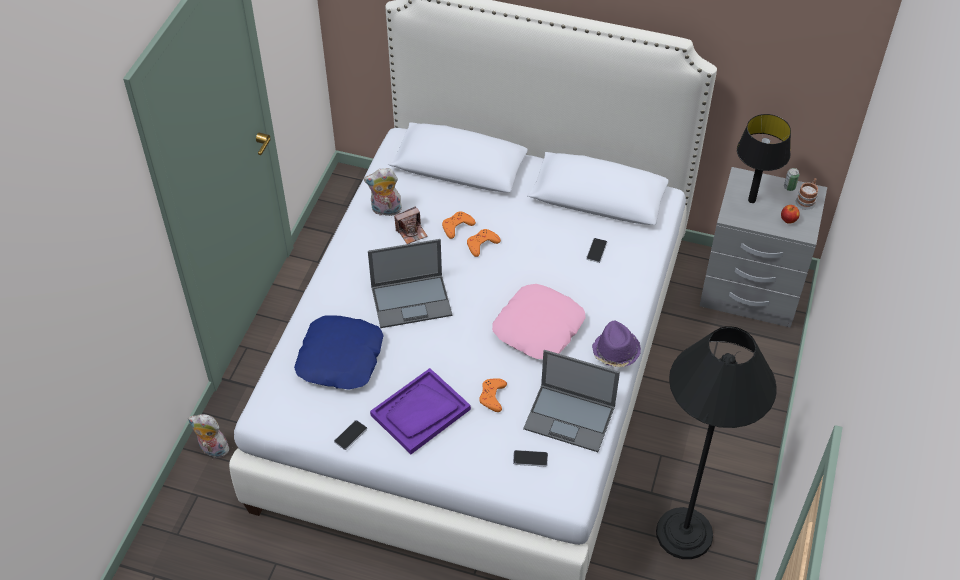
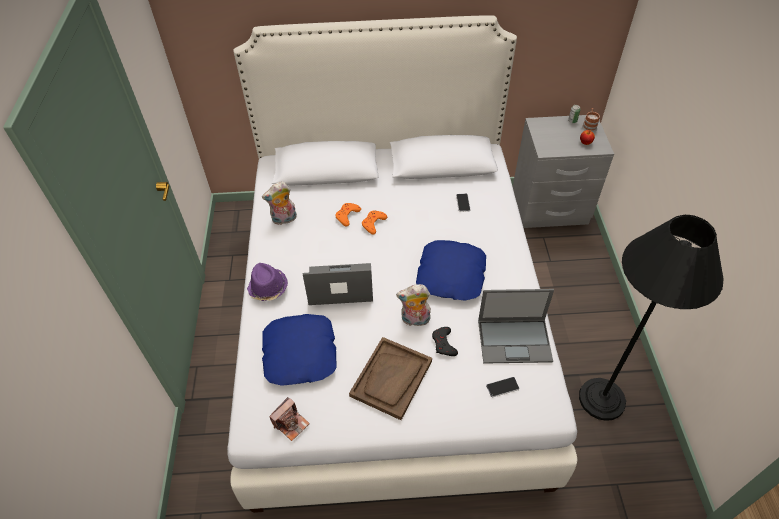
camera: 20 degrees left, 0 degrees up
plush toy [188,414,231,458] -> plush toy moved to [396,284,431,326]
phone [334,420,367,450] -> none
laptop [368,239,452,328] -> laptop turned 150 degrees counterclockwise [302,263,373,305]
purple tray [370,368,471,454] -> brown tray [349,337,432,420]
camera [394,206,428,244] -> camera moved to [269,397,310,441]
orange game controller [479,378,507,412] -> black game controller [432,327,458,356]
pink pillow [492,284,586,359] -> blue pillow [416,240,486,301]
purple hat [592,321,641,367] -> purple hat moved to [247,263,288,301]
black table lamp [737,114,791,203] -> none

